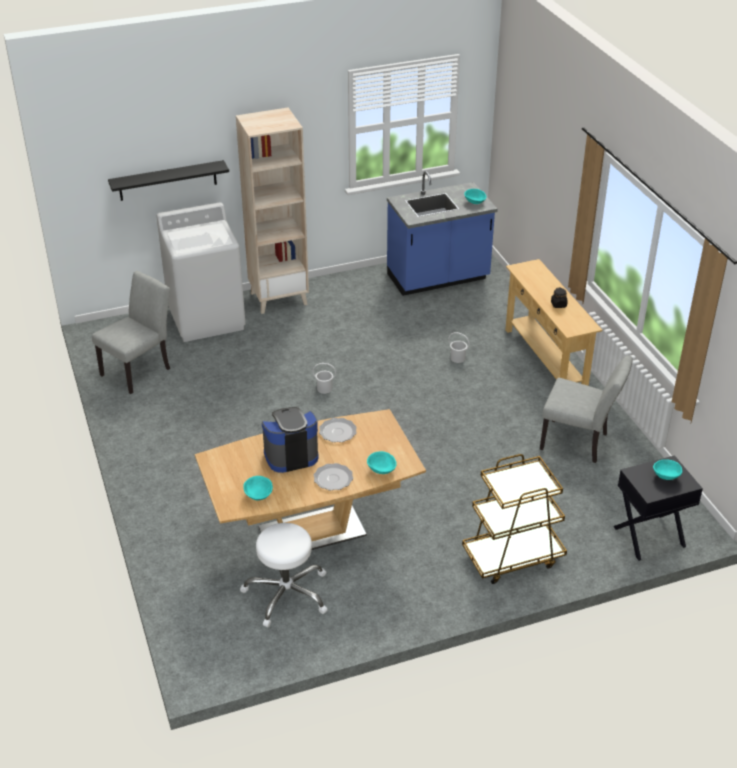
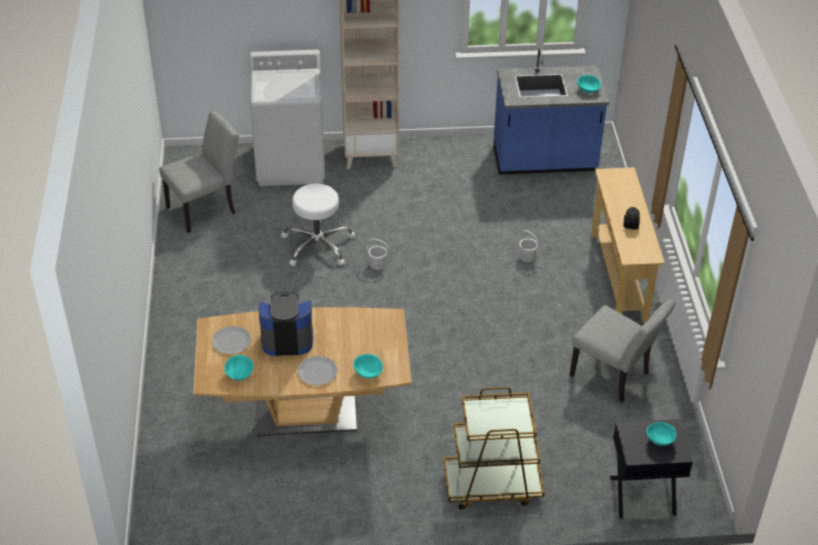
camera: 15 degrees right, 5 degrees up
black shelf [108,160,229,201] -> none
white stool [240,523,328,627] -> white stool moved to [281,184,355,266]
plate [319,418,357,442] -> plate moved to [212,326,252,355]

